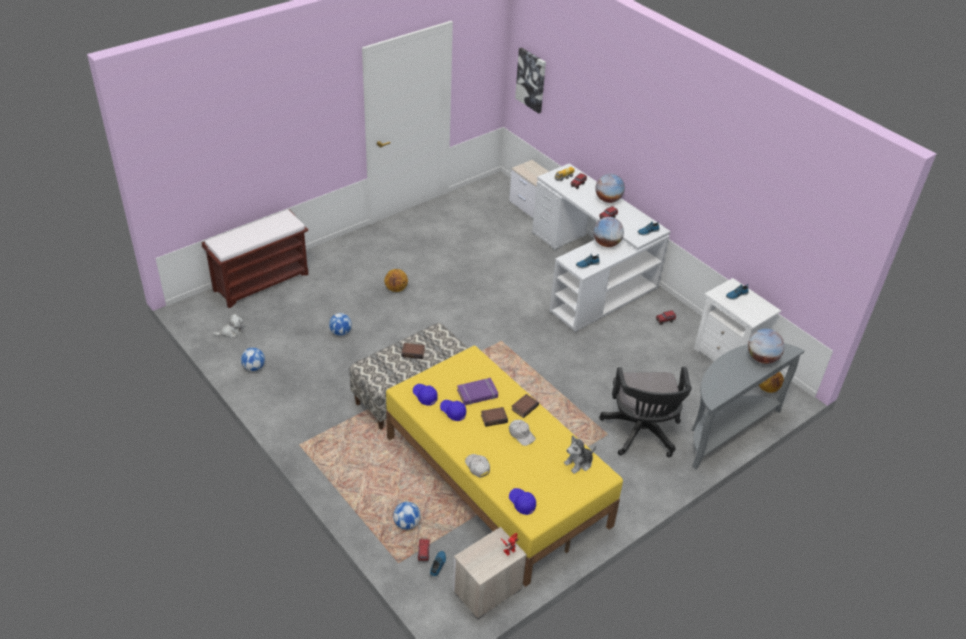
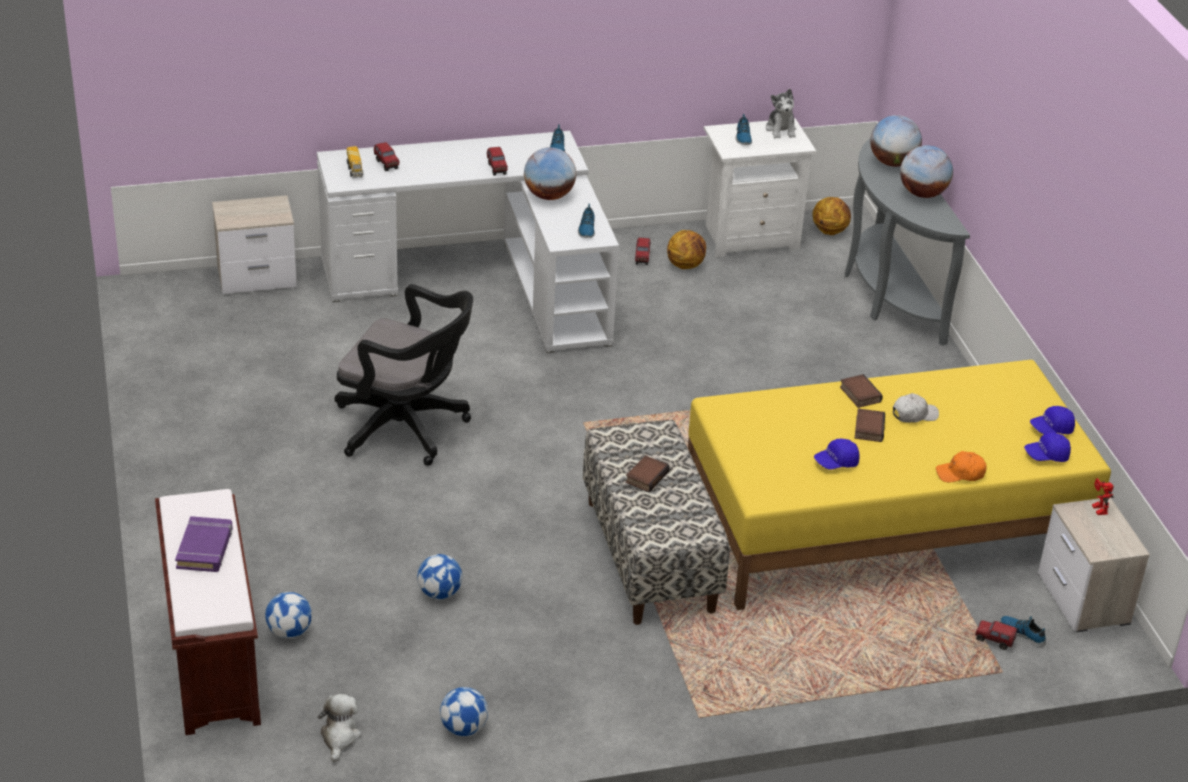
camera: 65 degrees left, 5 degrees down
basketball [384,269,408,292] -> basketball moved to [667,230,706,269]
football [393,502,421,530] -> football moved to [265,592,312,638]
blue cap [413,384,438,406] -> blue cap moved to [1030,406,1075,434]
purple book [457,378,498,405] -> purple book moved to [175,516,233,572]
white cap [465,454,490,477] -> orange cap [936,451,987,482]
picture [515,47,546,113] -> none
plush toy [564,435,596,474] -> plush toy moved to [766,89,796,138]
globe [596,174,625,203] -> globe moved to [900,145,953,198]
black office chair [599,367,692,457] -> black office chair moved to [335,284,473,466]

